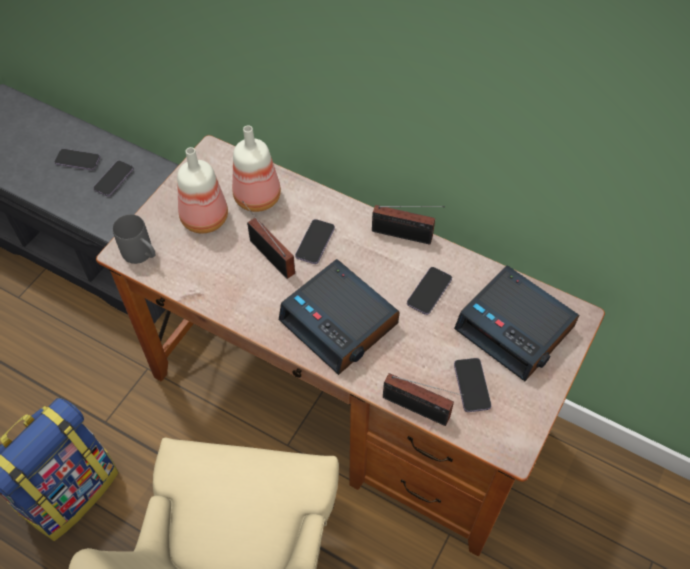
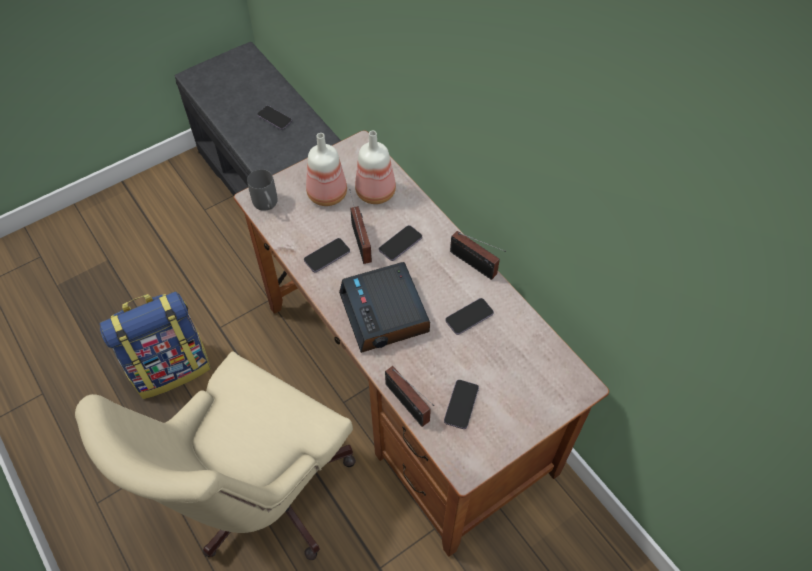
camera: 25 degrees right, 0 degrees up
phone [93,161,134,196] -> phone moved to [304,238,350,272]
alarm clock [454,265,580,381] -> none

